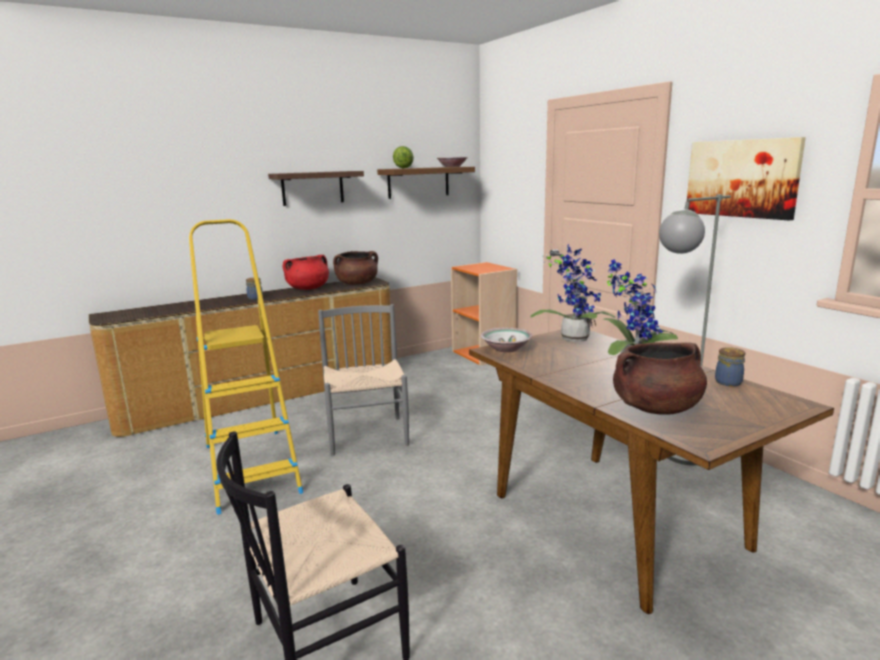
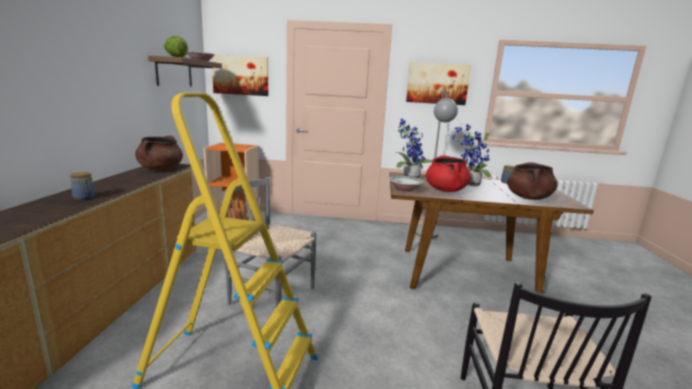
camera: 55 degrees left, 0 degrees up
shelf [268,171,364,206] -> none
red cooking pot [283,255,329,290] -> red cooking pot moved to [426,155,471,192]
none -> picture [212,55,268,96]

